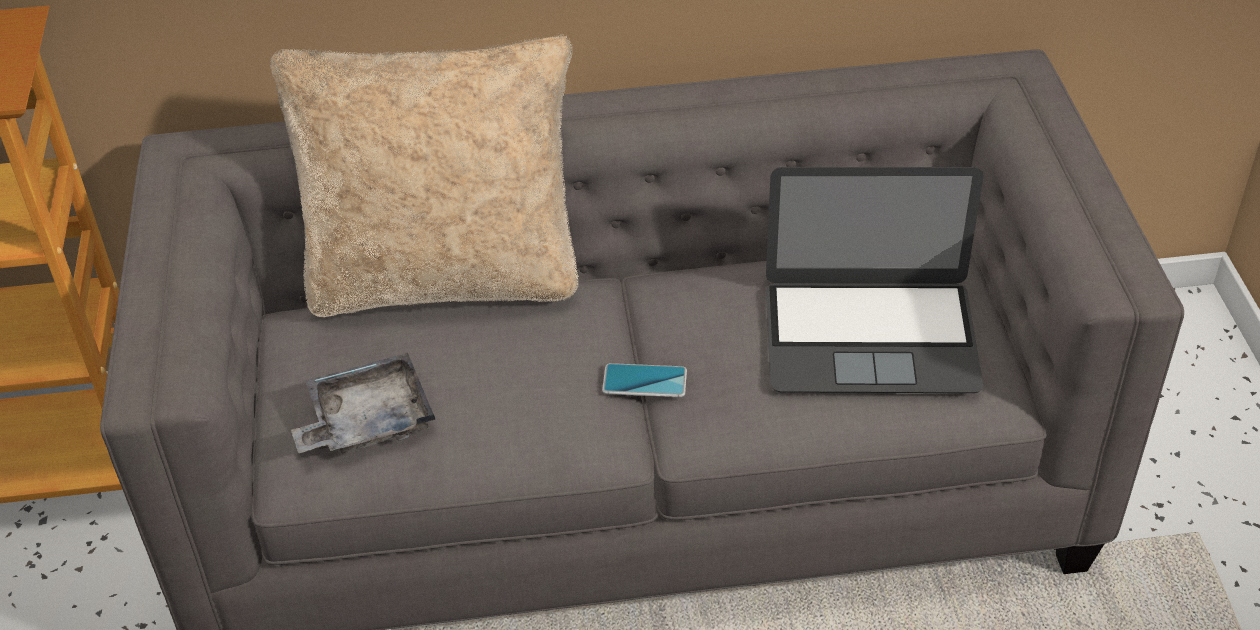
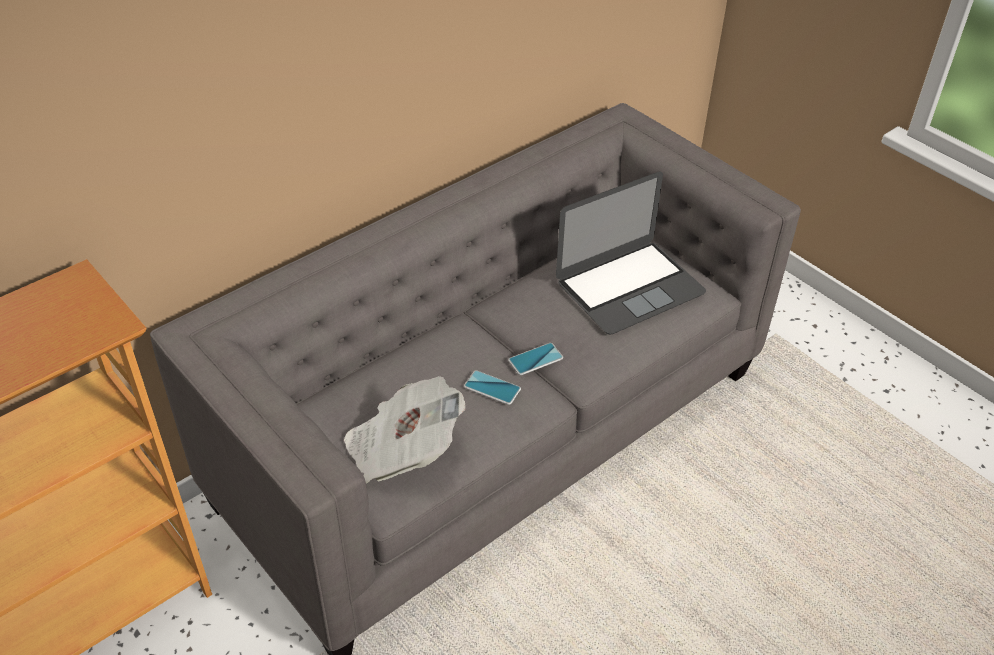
camera: 35 degrees left, 0 degrees up
beige pillow [270,34,579,317] -> none
grey tray [291,353,435,455] -> newspaper [344,376,466,484]
none -> phone [464,370,521,405]

